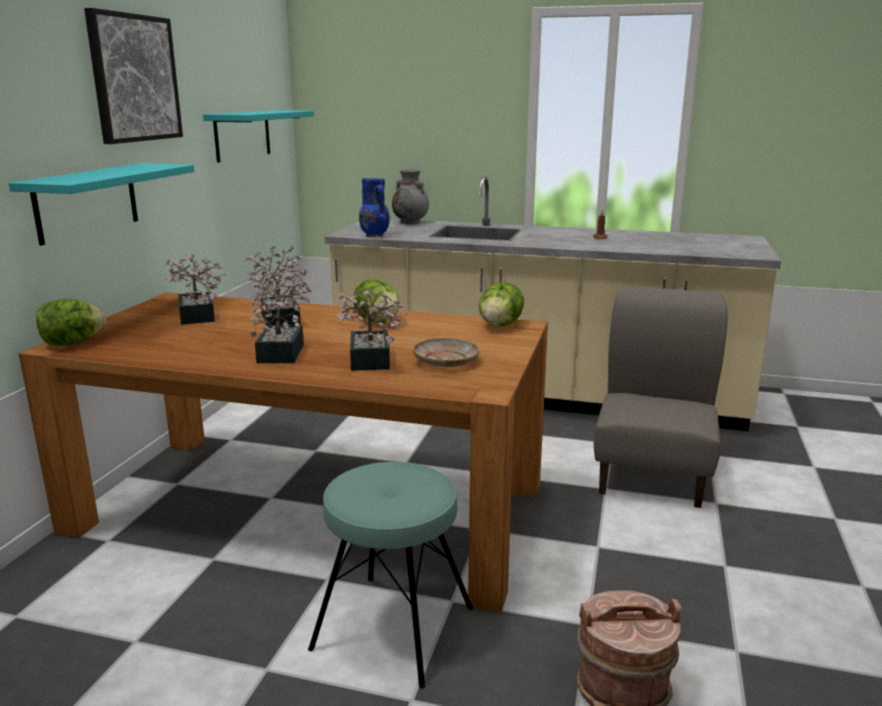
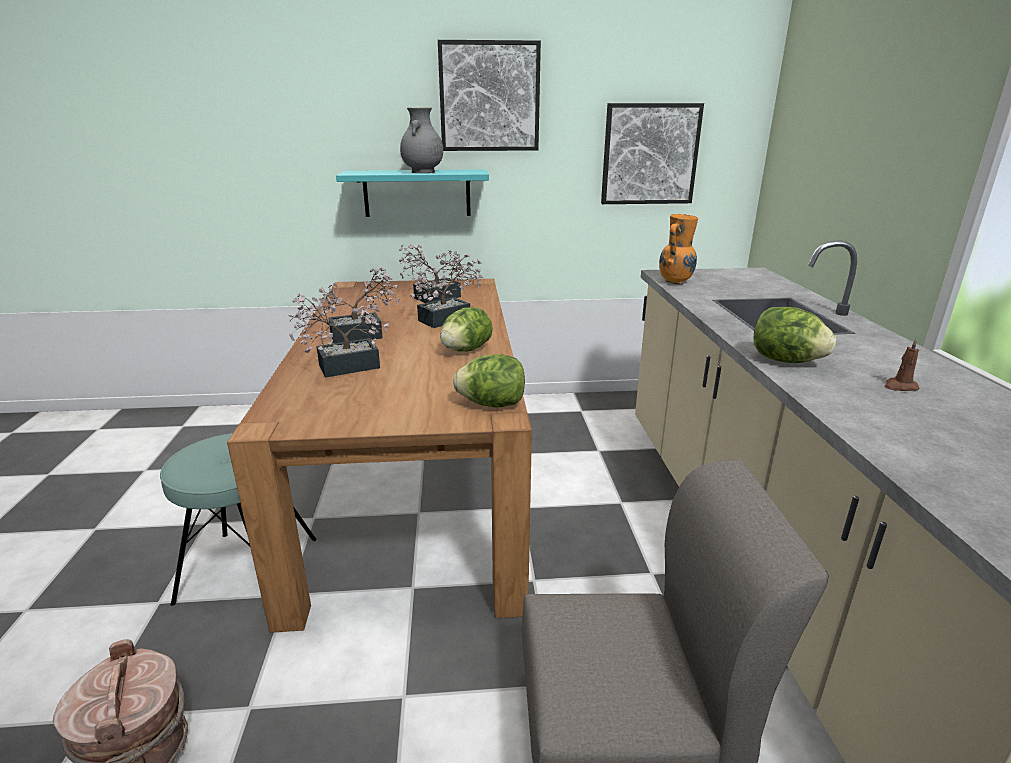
camera: 70 degrees right, 5 degrees up
lettuce [36,299,106,346] -> lettuce moved to [754,307,837,363]
turquoise shelf [203,110,314,162] -> picture [601,103,704,204]
blue vase [359,178,390,237] -> orange vase [659,214,698,285]
grey vase [392,169,429,224] -> grey vase moved to [400,108,443,173]
beige plate [413,338,479,367] -> none

